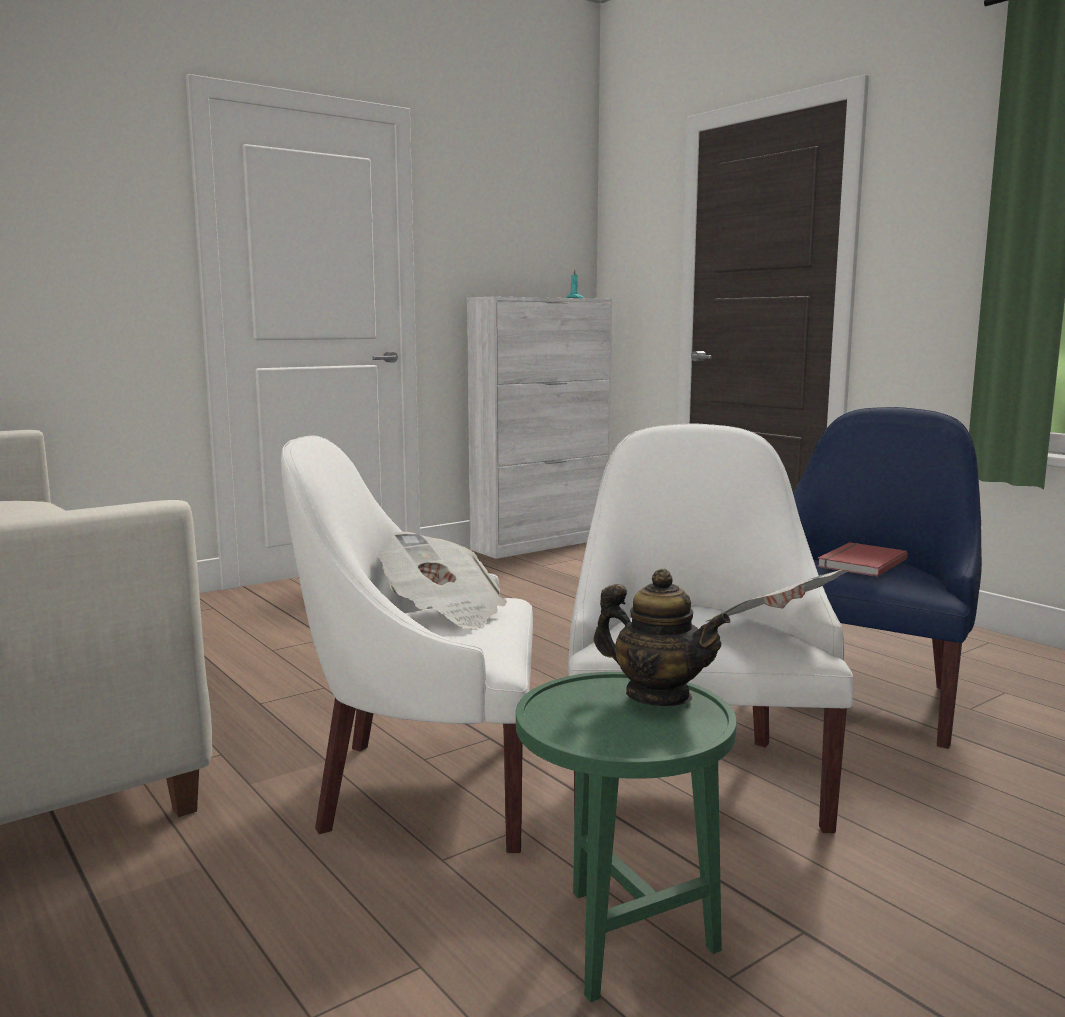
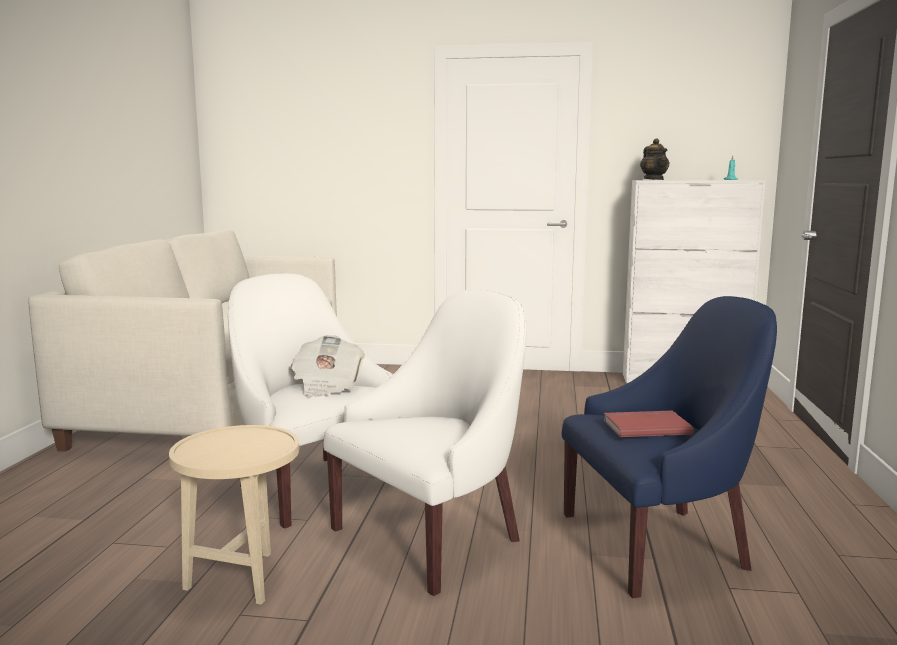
camera: 45 degrees right, 0 degrees up
green side table [516,672,737,1002] -> beige side table [169,425,299,605]
teapot [594,569,730,706] -> teapot moved to [640,138,669,180]
newspaper [707,569,849,621] -> none

